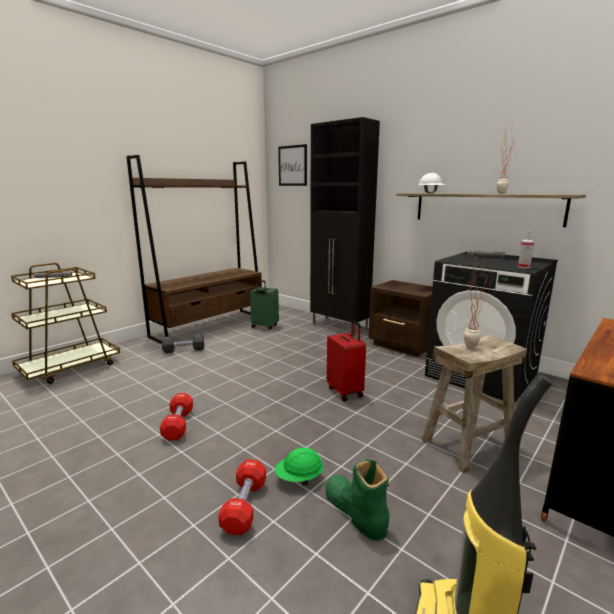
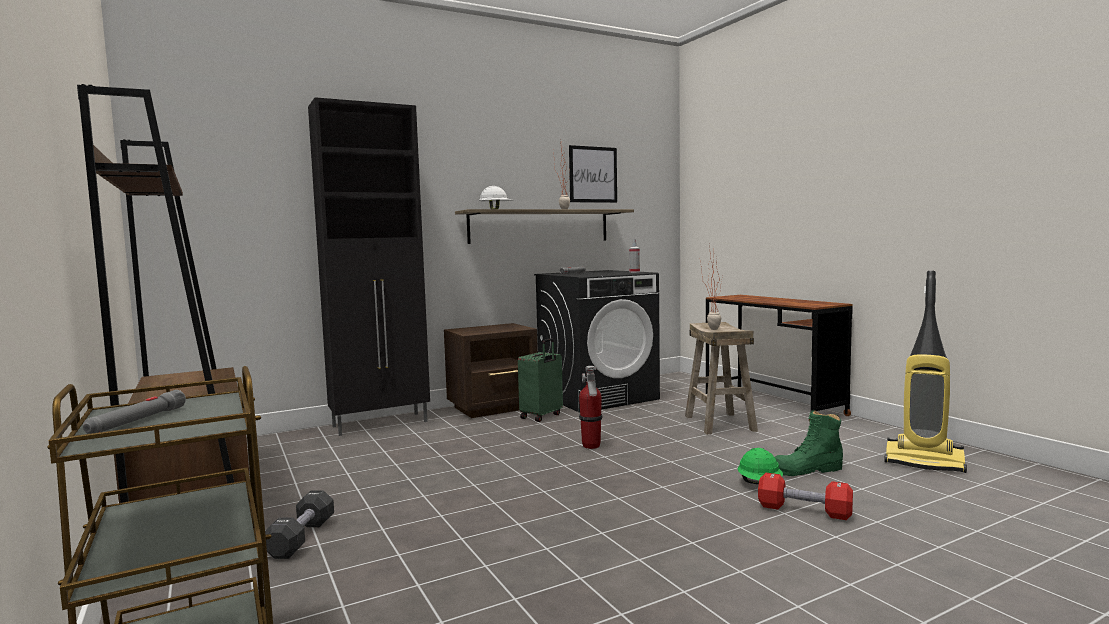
camera: 70 degrees left, 10 degrees down
red dumbbell [160,393,193,441] -> none
green suitcase [250,280,279,330] -> green suitcase moved to [518,338,563,422]
picture [278,144,307,186] -> picture moved to [569,145,617,203]
red suitcase [327,321,366,401] -> fire extinguisher [579,366,603,449]

